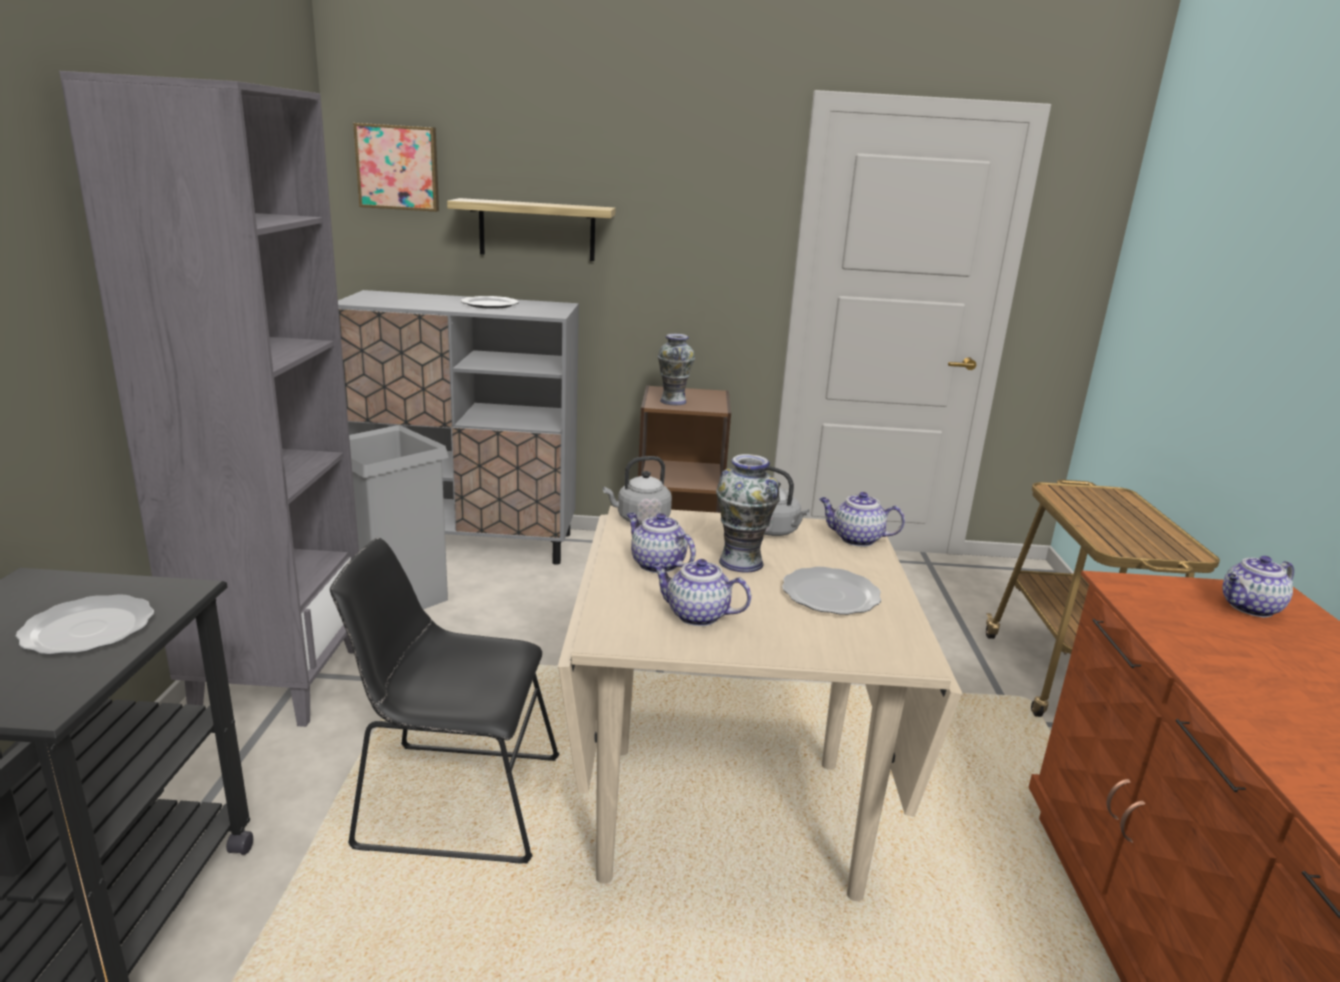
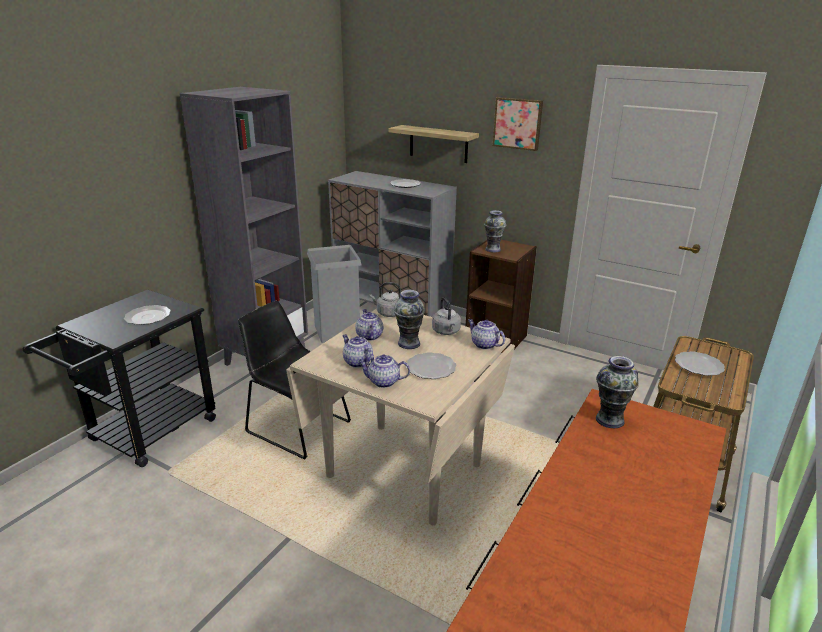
camera: 30 degrees right, 5 degrees up
picture [353,123,439,212] -> picture moved to [493,97,543,151]
teapot [1222,556,1294,617] -> teapot moved to [358,355,410,388]
none -> vase [596,356,639,428]
none -> plate [675,351,725,376]

